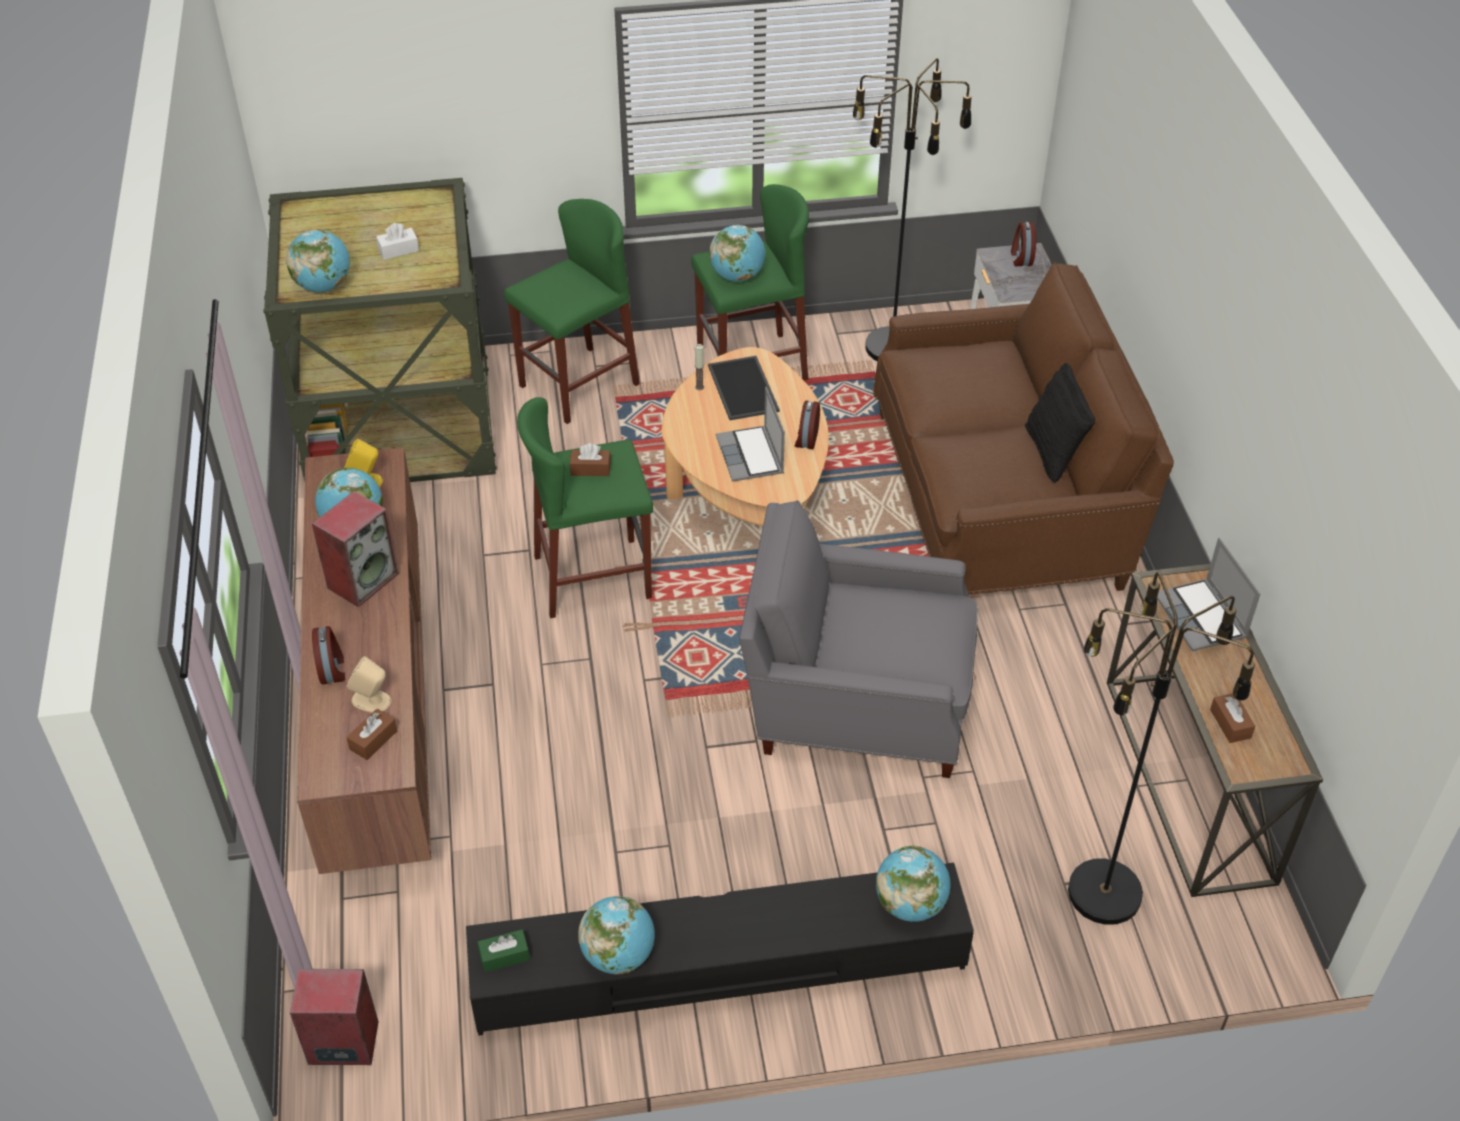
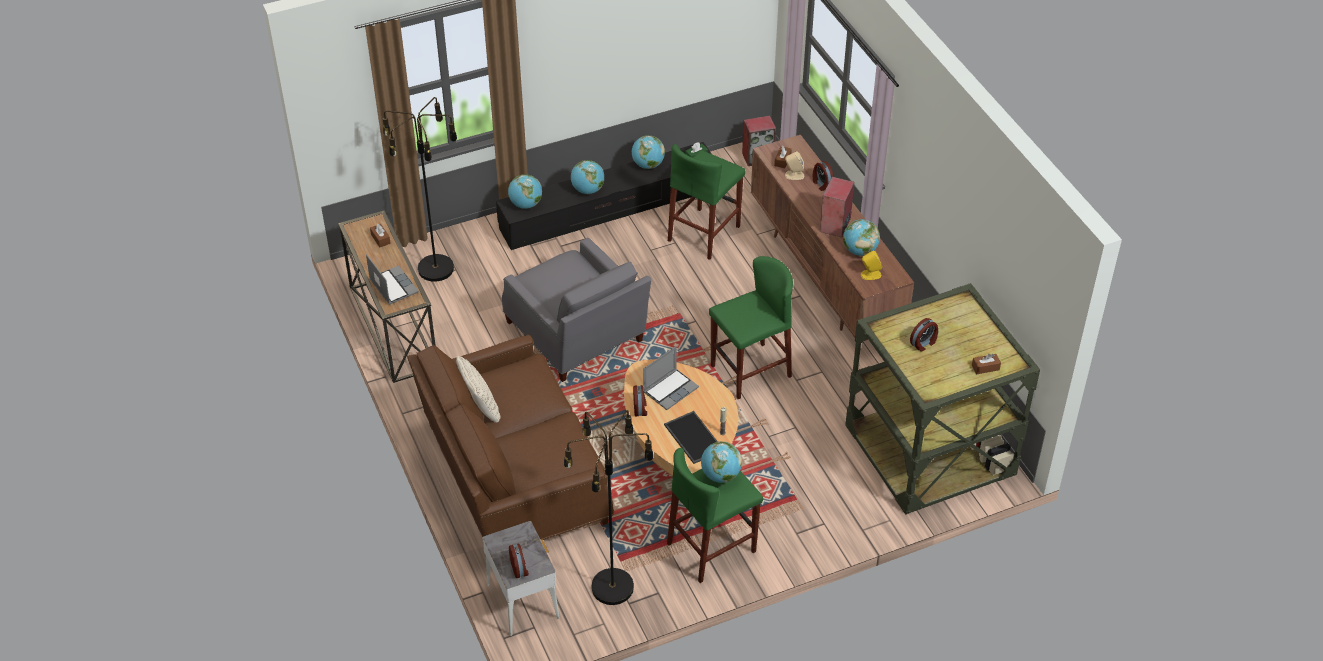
camera: 165 degrees right, 0 degrees up
globe [286,229,350,292] -> globe moved to [571,160,604,194]
white tissue box [376,223,419,260] -> alarm clock [910,318,938,352]
green stool [504,199,640,424] -> green stool moved to [668,144,746,260]
brown tissue box [570,443,611,476] -> brown tissue box moved to [972,354,1001,375]
laptop [716,387,785,482] -> laptop turned 75 degrees clockwise [643,346,699,410]
grey armchair [739,500,978,778] -> grey armchair turned 60 degrees clockwise [502,238,651,382]
black pillow [1025,363,1095,483] -> beige pillow [456,356,500,423]

